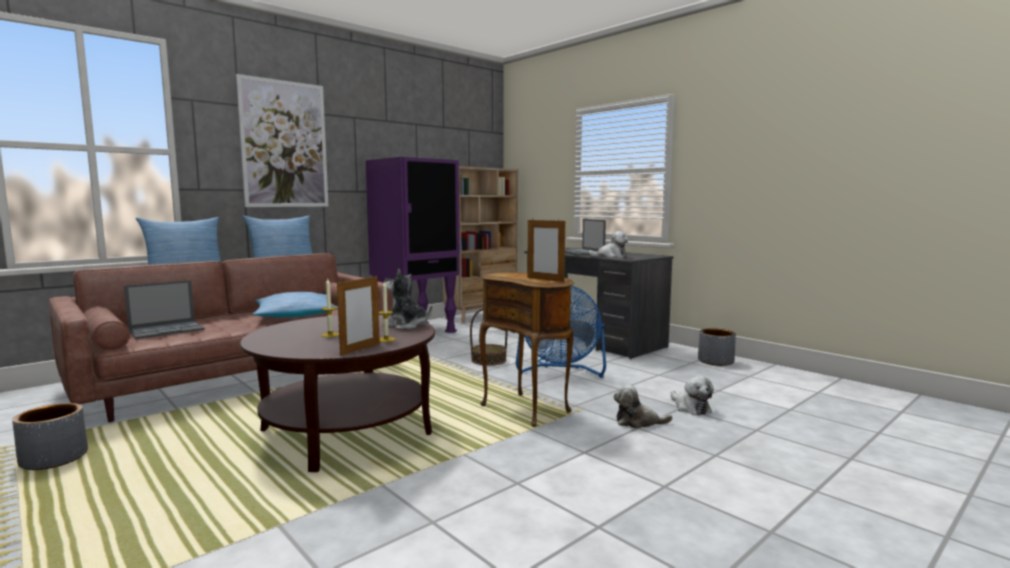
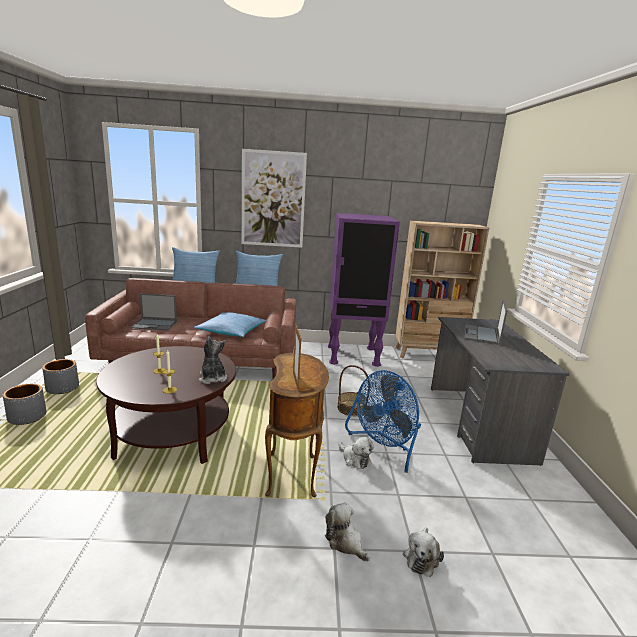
camera: 40 degrees right, 10 degrees up
picture frame [337,276,380,356] -> none
plush toy [588,231,629,258] -> plush toy moved to [338,437,374,469]
grey planter [698,328,736,366] -> grey planter moved to [3,384,46,425]

